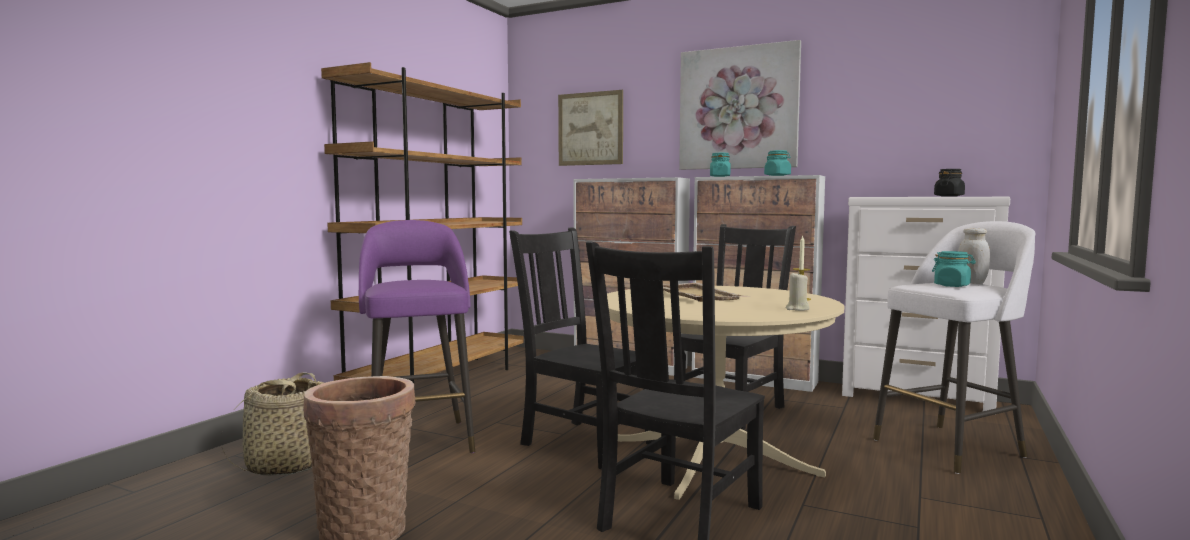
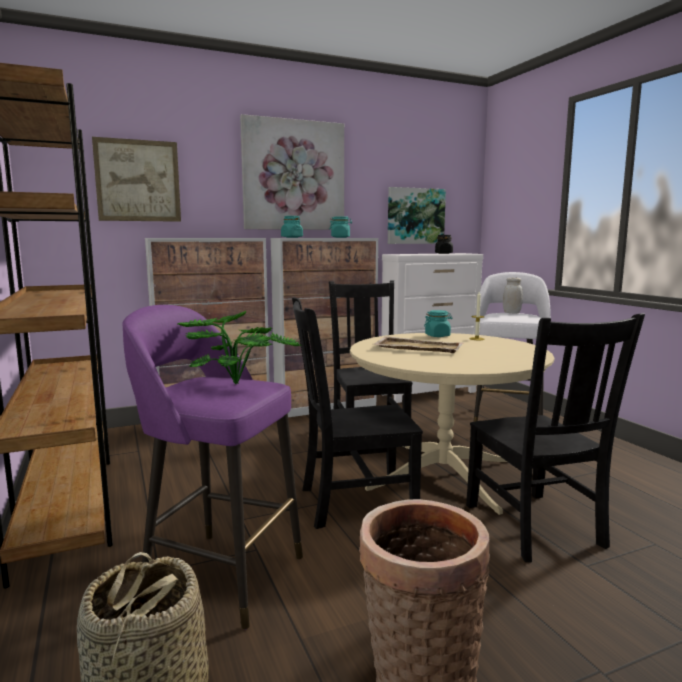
camera: 50 degrees left, 5 degrees up
beige candle [786,272,809,311] -> none
turquoise jar [932,251,976,287] -> turquoise jar moved to [424,310,452,337]
none -> potted plant [178,311,301,384]
none -> picture [388,187,446,244]

